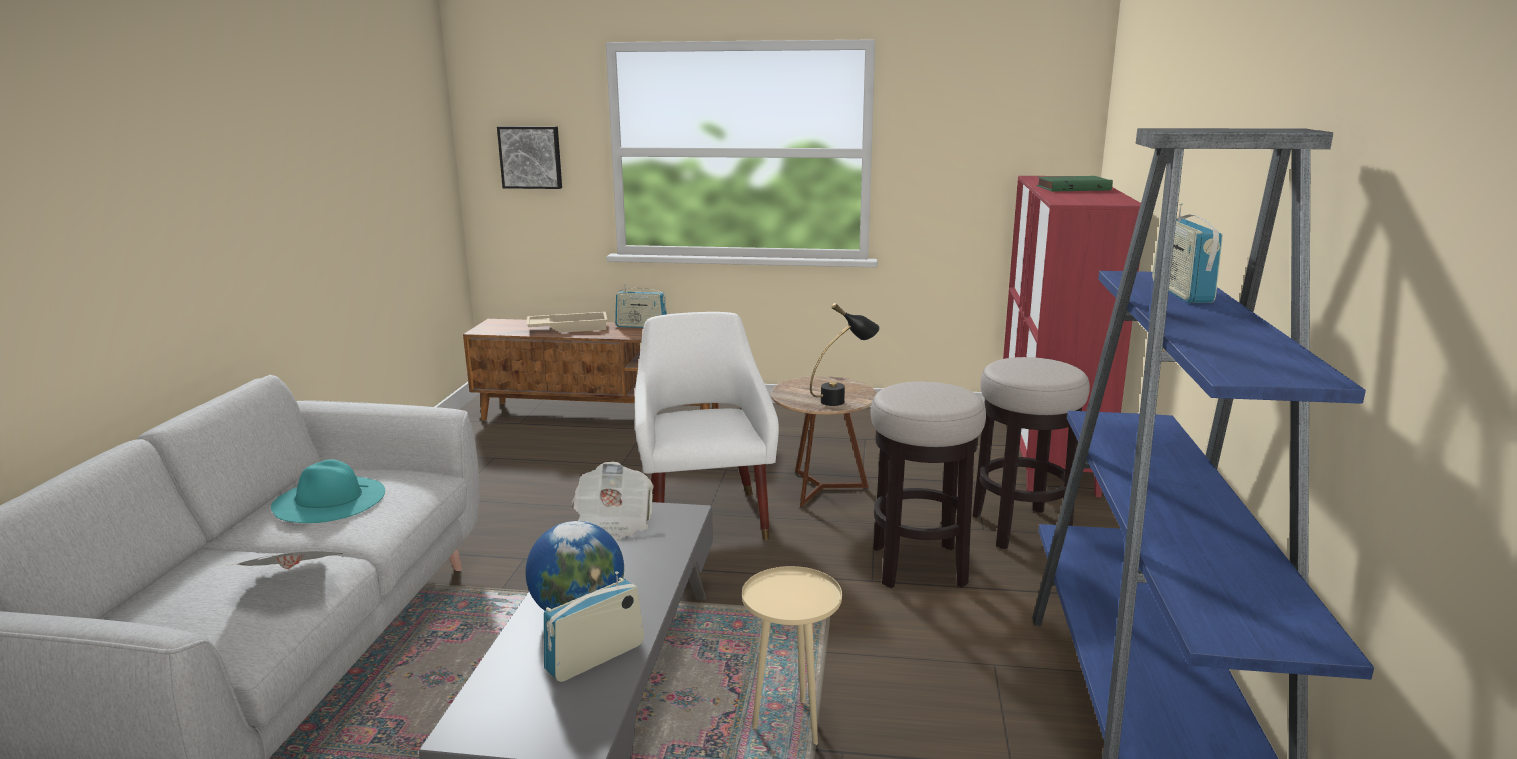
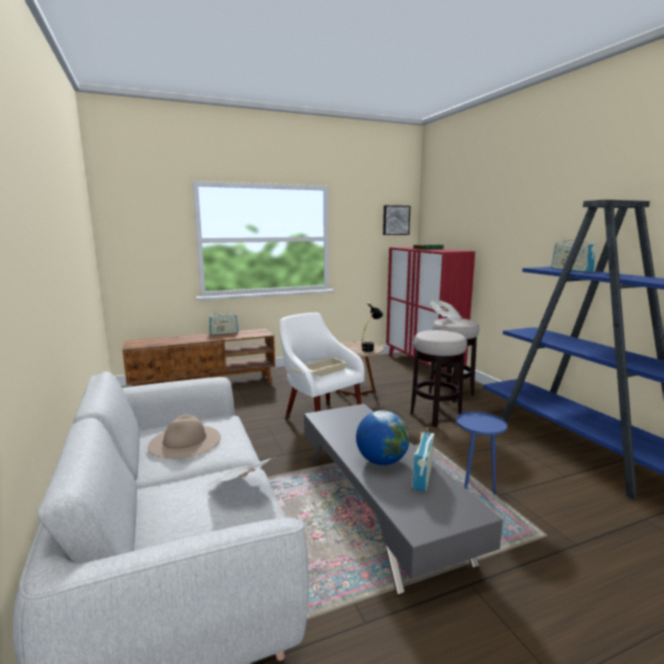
camera: 30 degrees left, 5 degrees down
turquoise hat [271,459,385,523] -> beige hat [148,415,221,459]
picture [497,126,562,189] -> picture moved to [383,205,411,235]
beige tray [527,312,608,333] -> beige tray moved to [291,357,347,376]
newspaper [572,462,654,541] -> newspaper moved to [430,299,462,322]
beige side table [742,566,842,746] -> blue side table [456,411,507,494]

